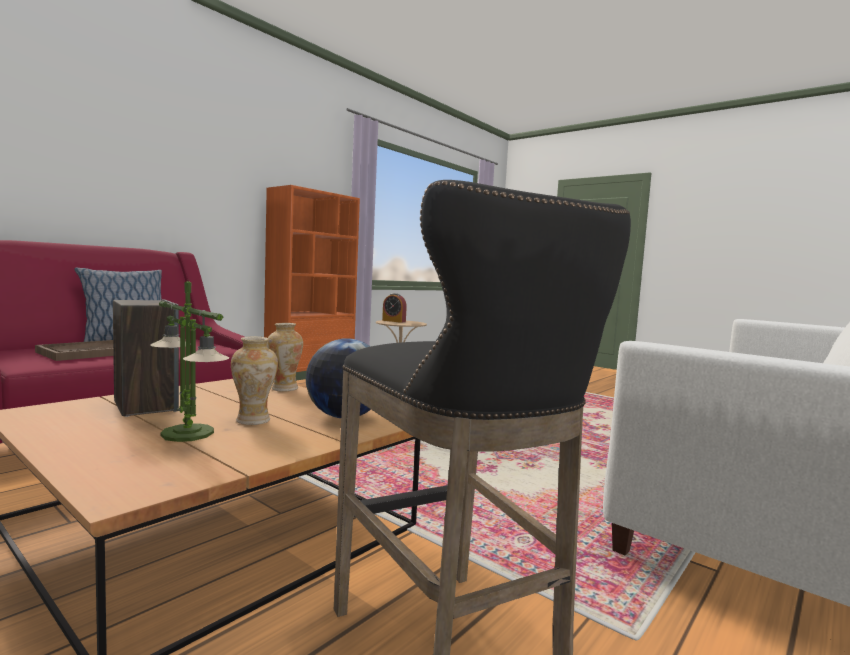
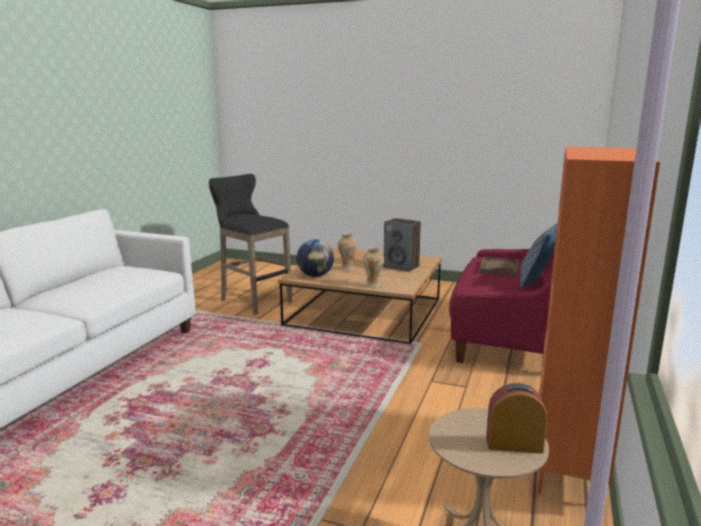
camera: 160 degrees right, 10 degrees up
table lamp [150,281,230,442] -> none

